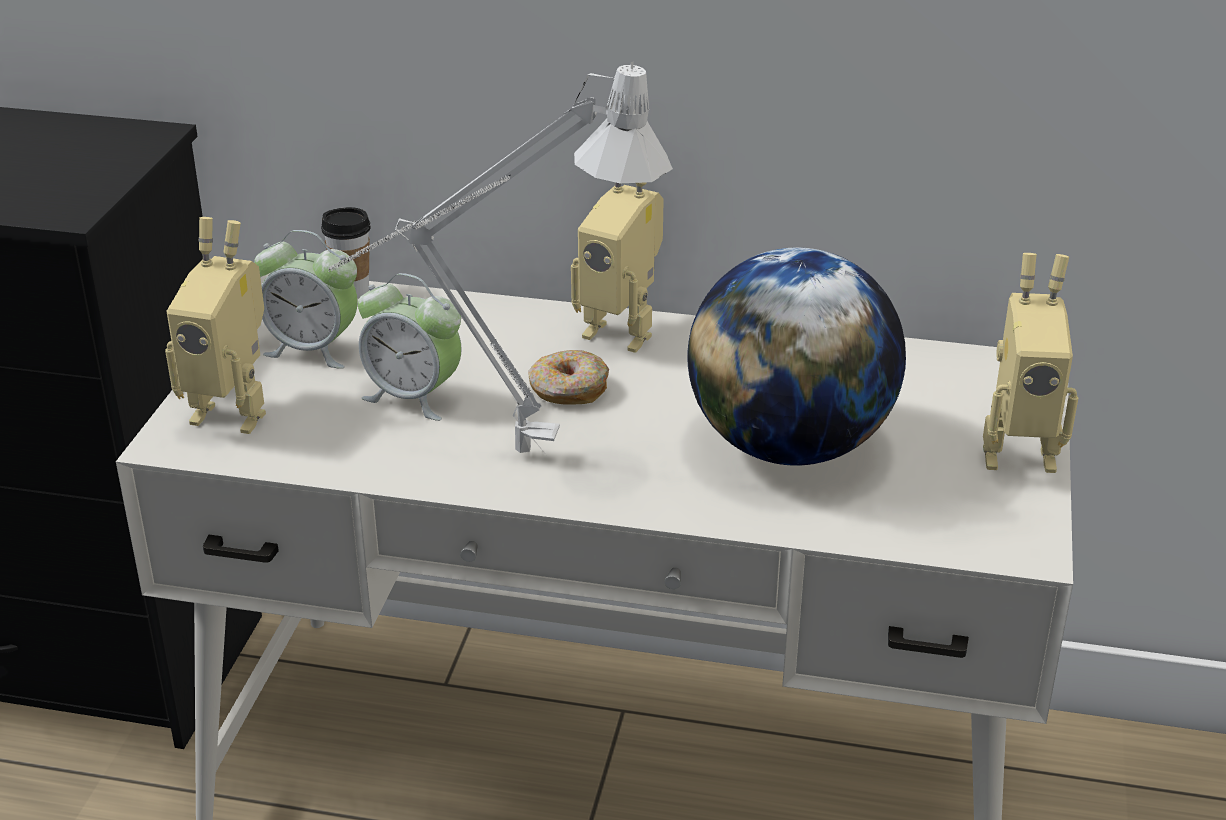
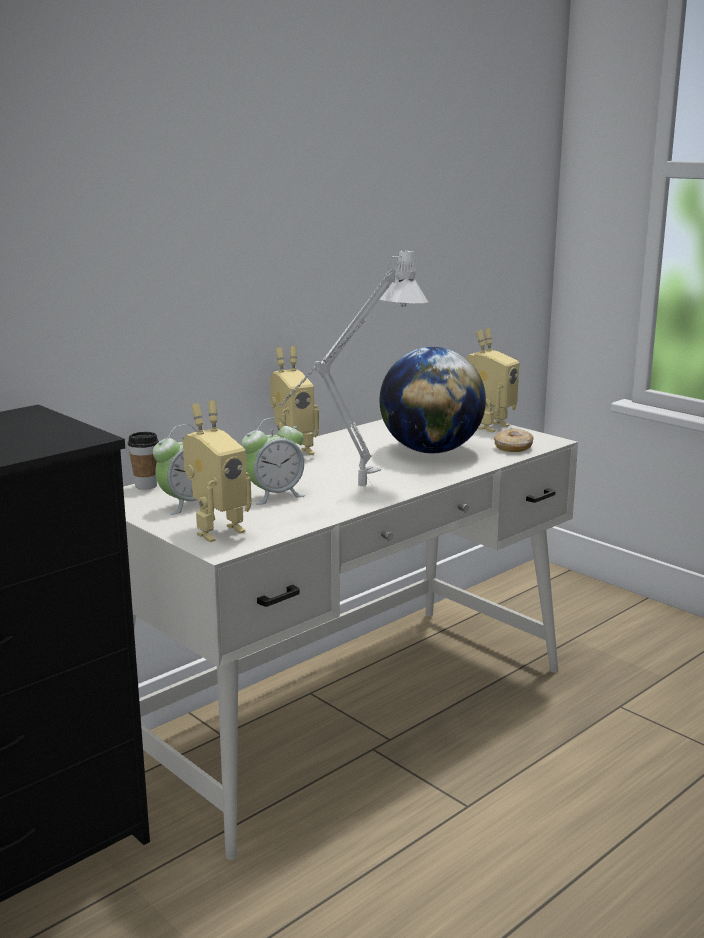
camera: 55 degrees left, 15 degrees down
donut [528,350,609,405] -> donut moved to [494,428,533,452]

